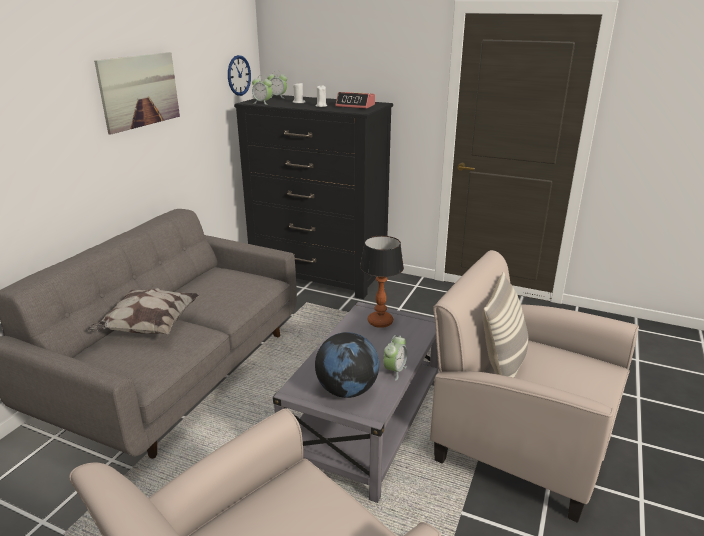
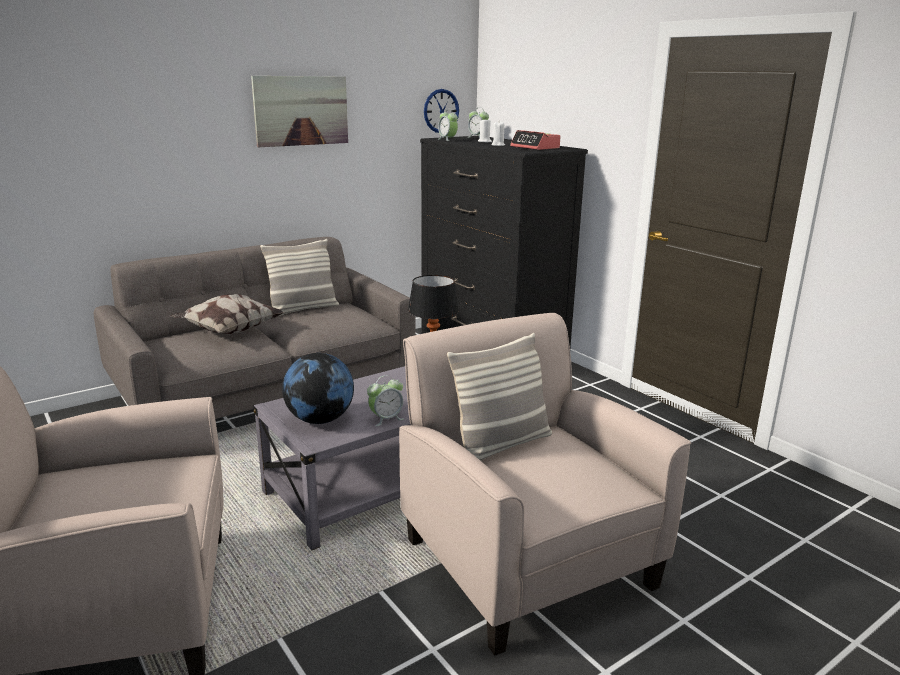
camera: 30 degrees right, 5 degrees down
none -> pillow [260,239,339,316]

